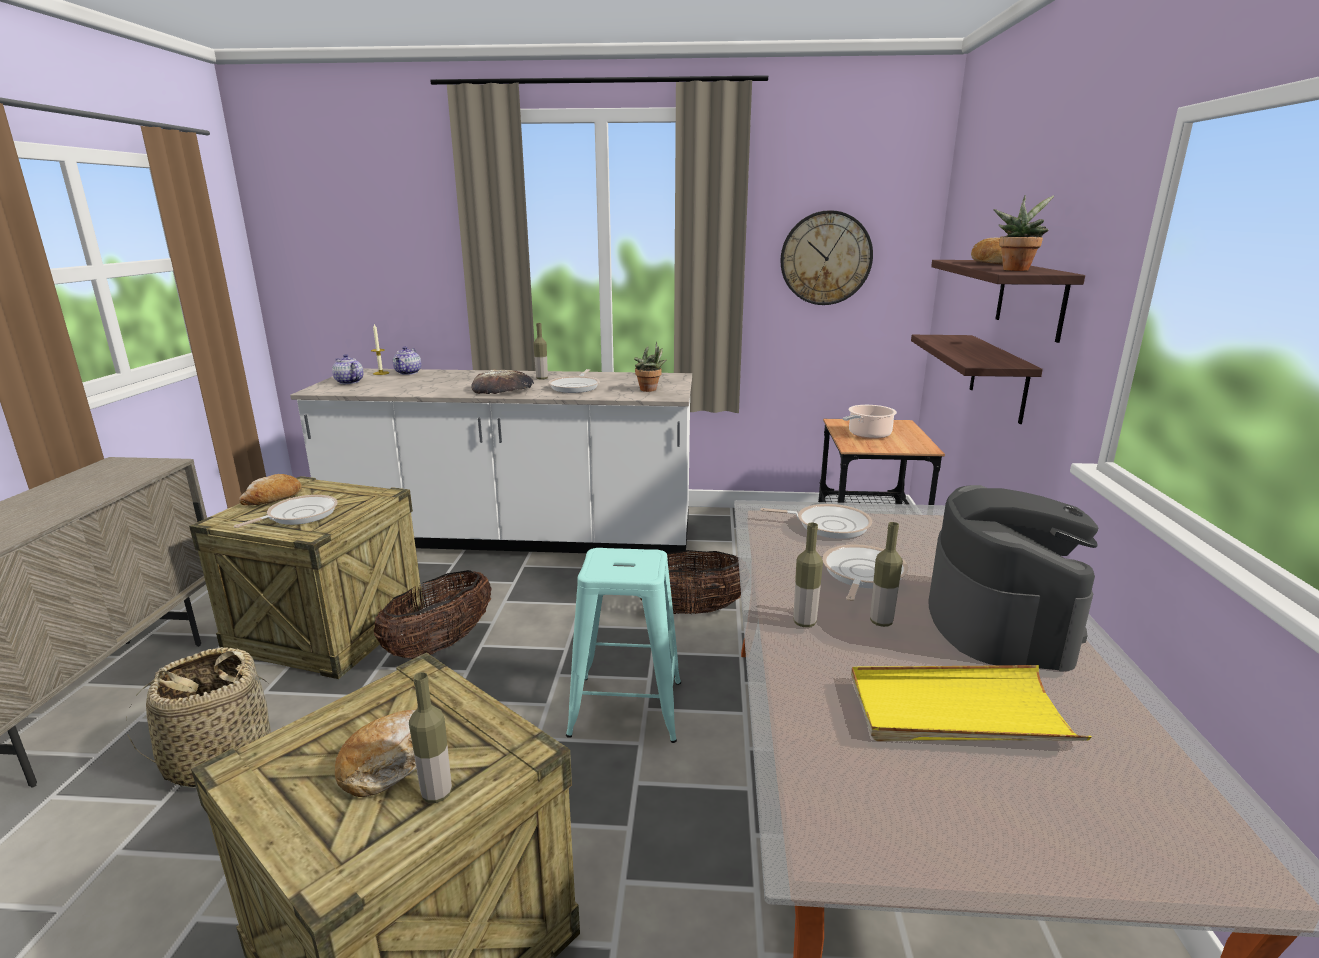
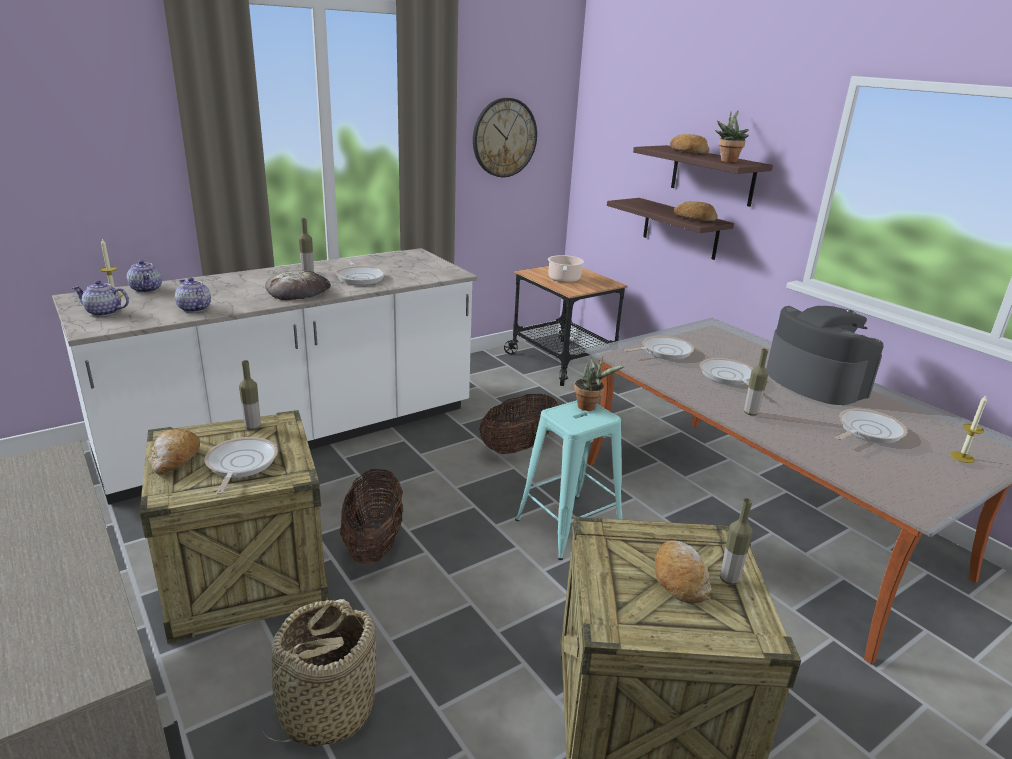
camera: 40 degrees left, 5 degrees up
potted plant [634,342,666,392] -> potted plant moved to [574,356,625,411]
yellow tray [851,665,1091,741] -> frying pan [836,409,907,443]
bottle [870,522,903,627] -> bottle moved to [239,360,261,430]
none -> teapot [175,278,211,313]
none -> bread [674,201,717,221]
none -> candle [950,395,987,463]

